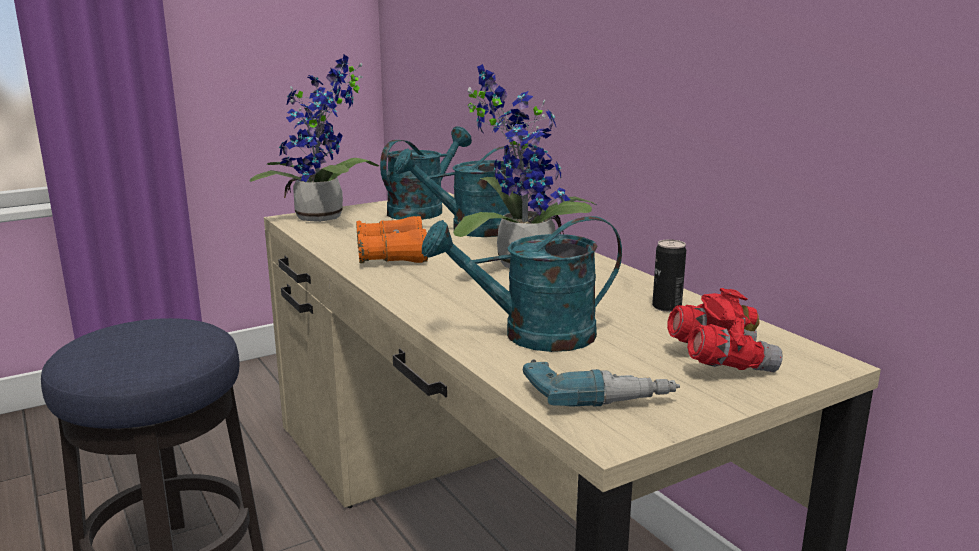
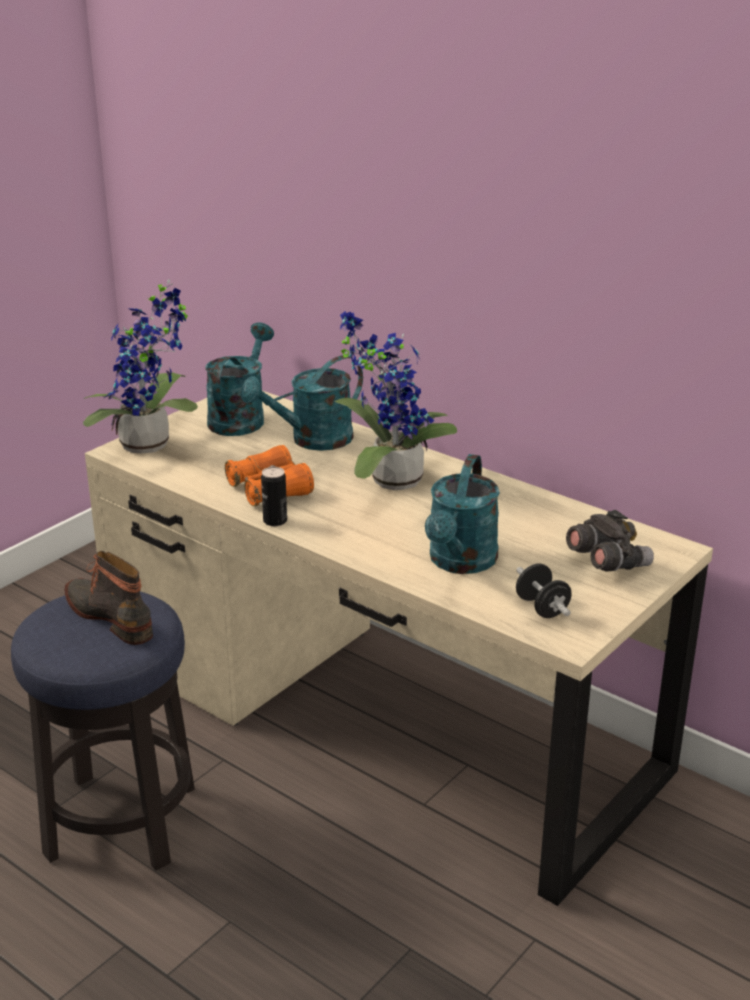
camera: 20 degrees left, 10 degrees up
turquoise watering can [422,216,622,352] -> turquoise watering can turned 45 degrees counterclockwise [425,454,500,574]
power drill [523,360,680,407] -> black dumbbell [516,564,572,618]
can [652,239,686,312] -> can moved to [261,467,287,526]
red binoculars [667,288,783,372] -> grey binoculars [566,510,654,571]
none -> boot [65,551,153,645]

